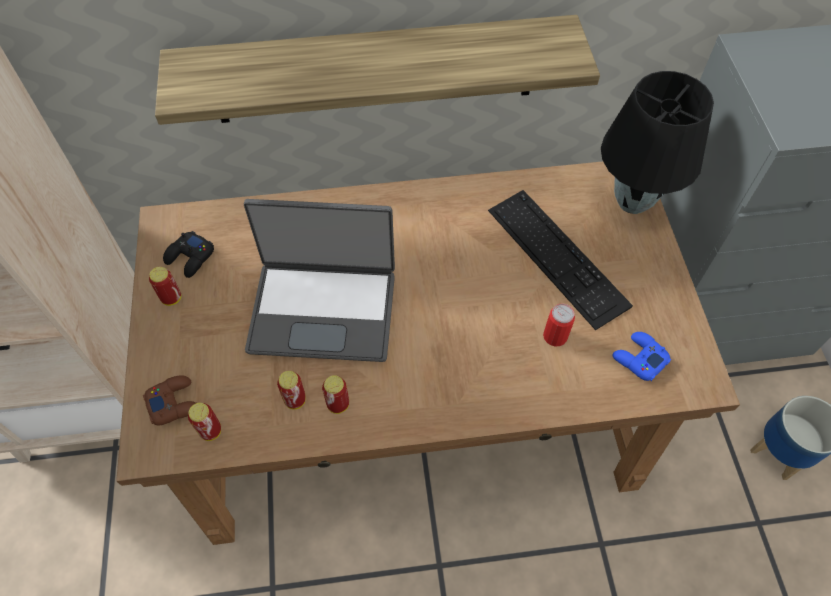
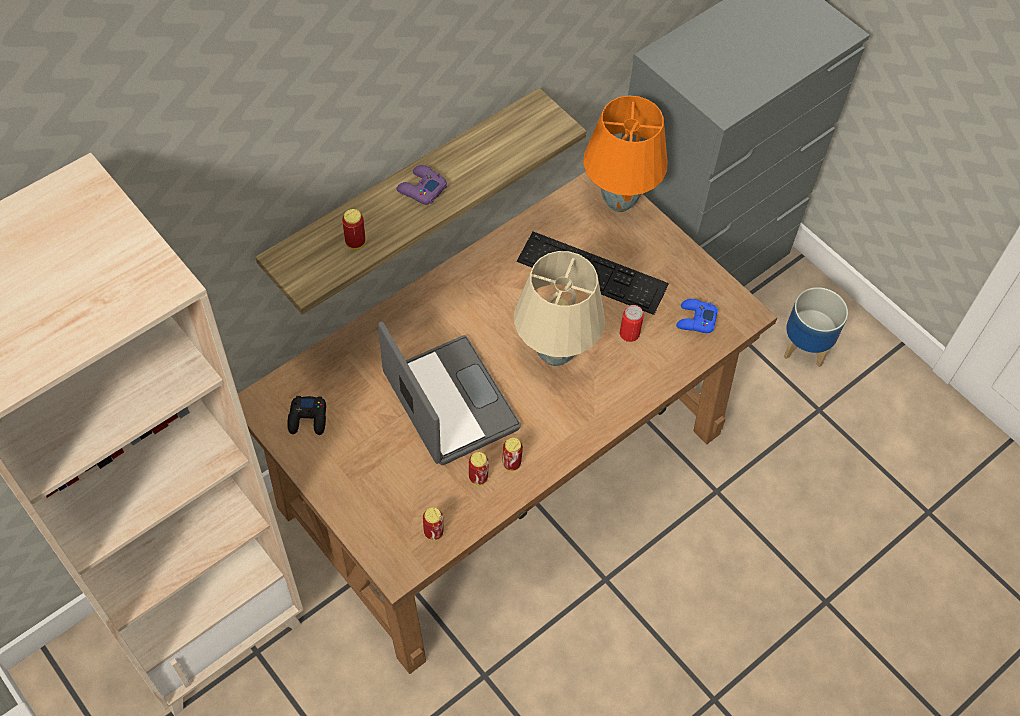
camera: 35 degrees left, 0 degrees up
brown game controller [143,376,196,425] -> none
can [149,267,181,306] -> can moved to [342,209,366,249]
laptop [244,199,395,362] -> laptop turned 90 degrees counterclockwise [378,321,521,465]
black table lamp [601,71,714,214] -> orange table lamp [583,96,667,212]
none -> purple game controller [396,165,447,205]
none -> beige table lamp [514,251,605,366]

